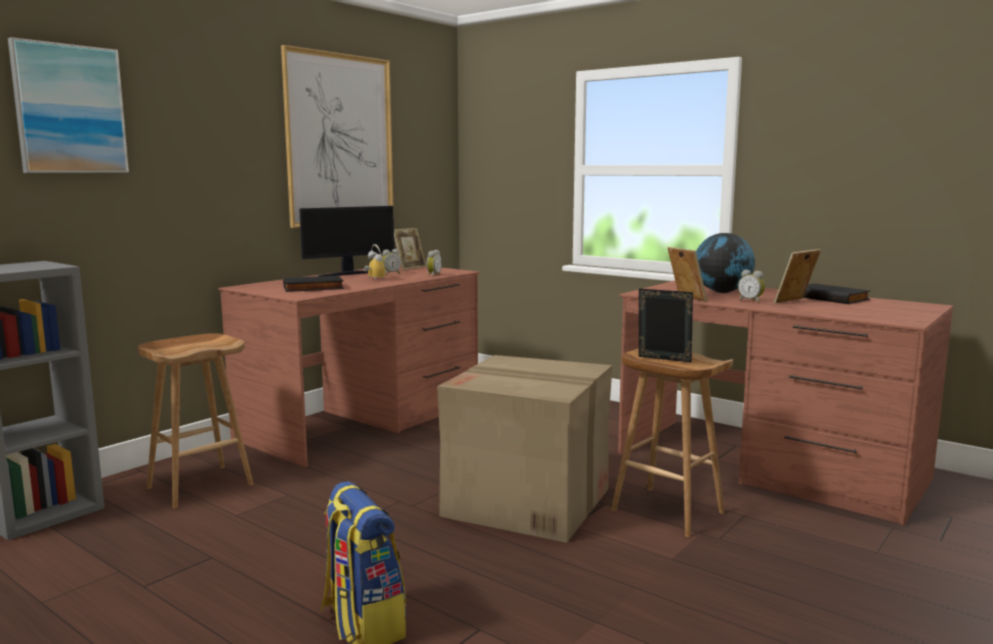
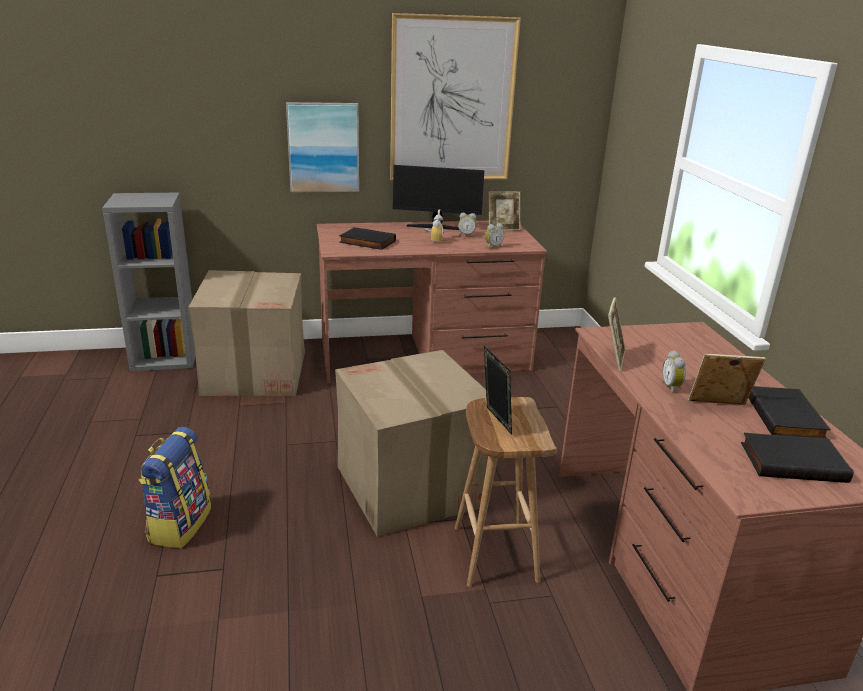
camera: 40 degrees right, 15 degrees up
picture [8,37,129,173] -> picture moved to [286,102,359,193]
brown stool [137,333,253,509] -> cardboard box [188,270,305,396]
globe [696,233,755,293] -> none
none -> black book [741,433,854,483]

